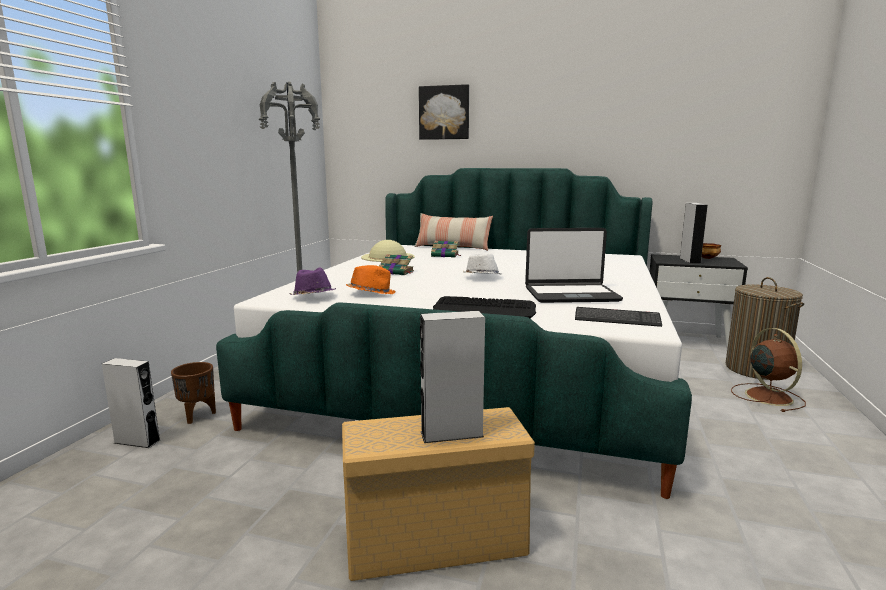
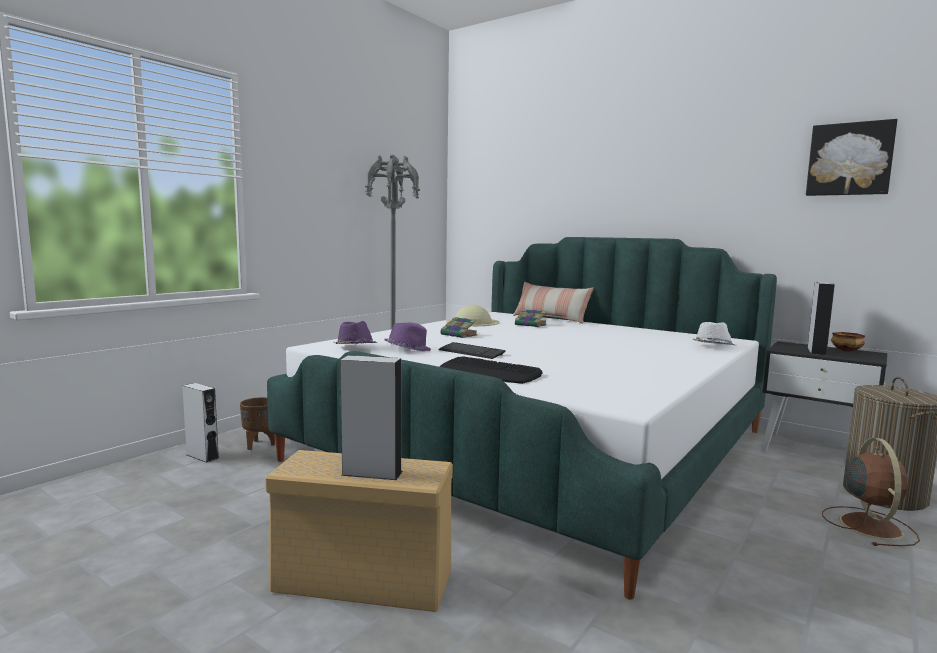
camera: 20 degrees right, 5 degrees down
orange hat [346,265,395,294] -> purple hat [385,323,431,351]
picture [419,84,469,140] -> picture moved to [806,119,897,196]
white hat [463,253,502,274] -> white hat moved to [693,322,736,345]
laptop [525,228,623,303] -> none
keyboard [575,307,662,327] -> keyboard moved to [438,342,506,359]

